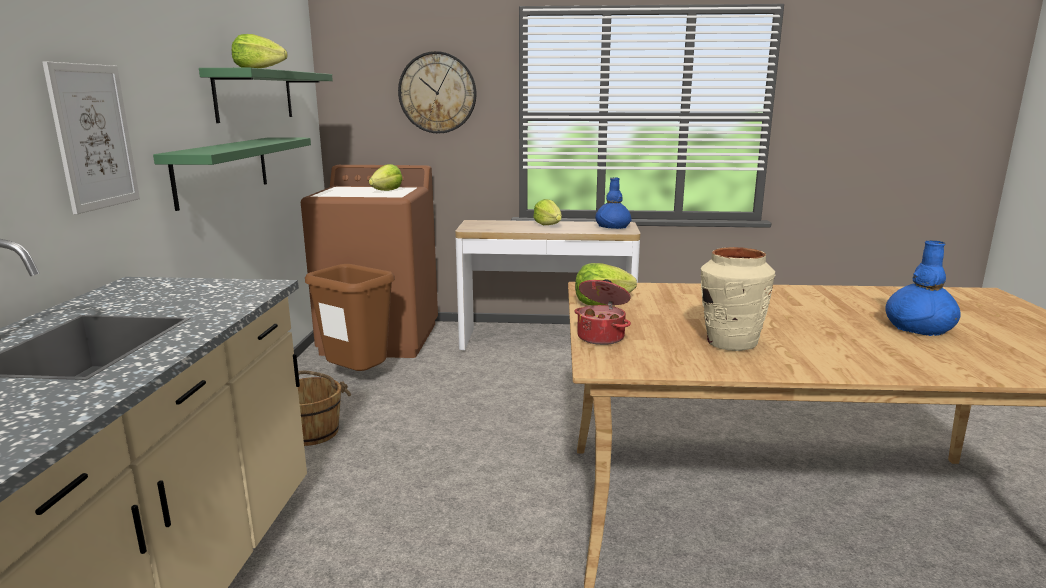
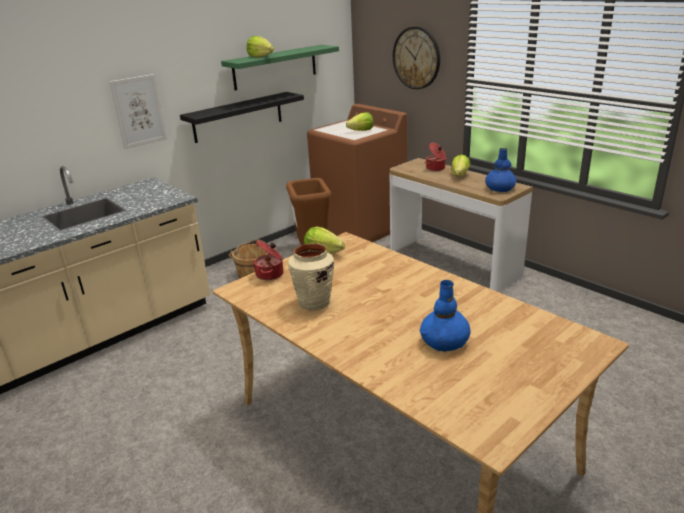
camera: 45 degrees right, 10 degrees up
green shelf [153,137,311,211] -> black shelf [180,92,304,143]
none -> cooking pot [425,143,447,171]

